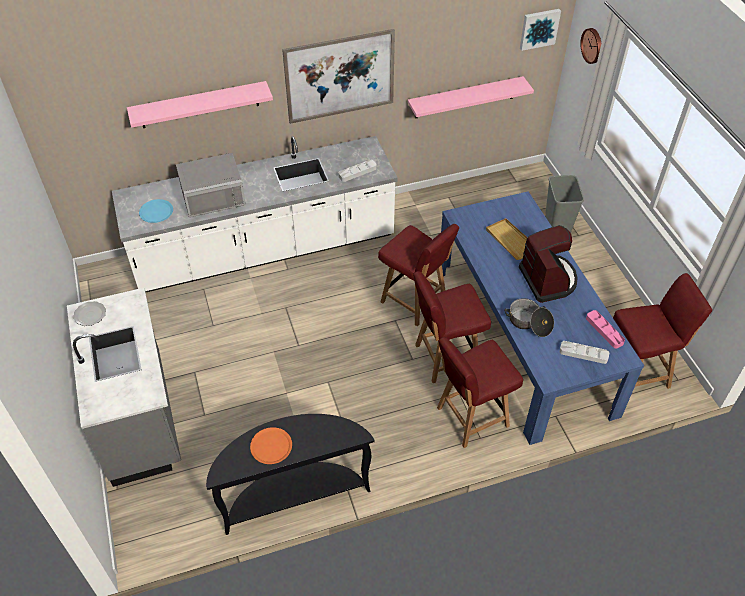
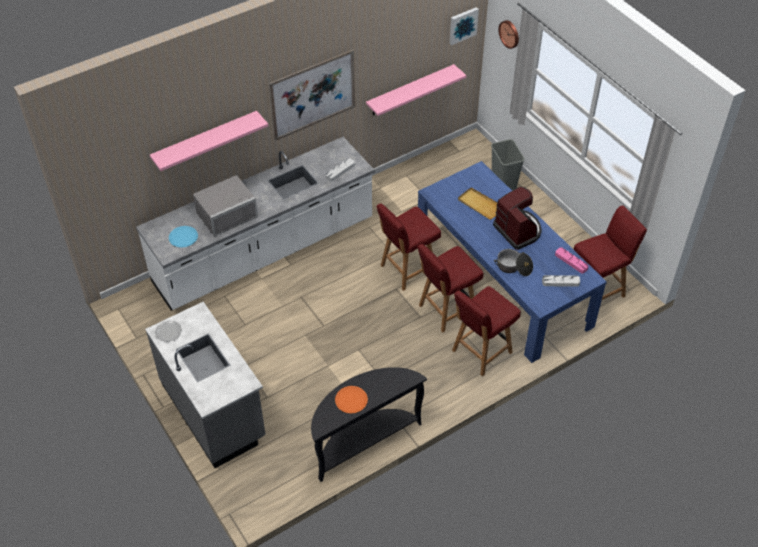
camera: 15 degrees left, 0 degrees up
red chair [378,224,459,326] -> red chair turned 120 degrees clockwise [376,203,441,291]

